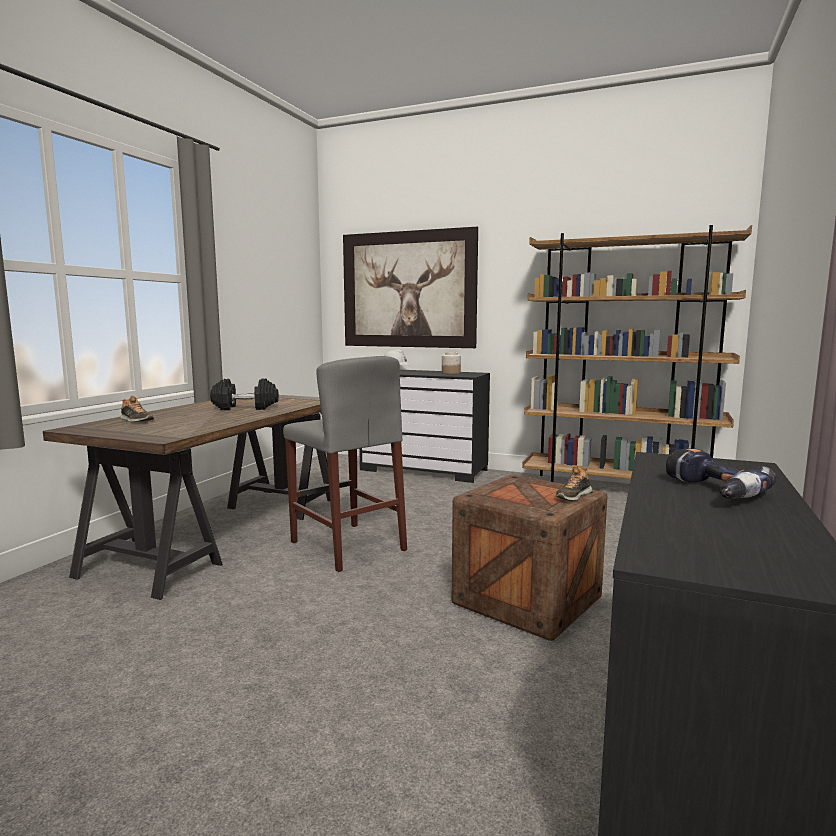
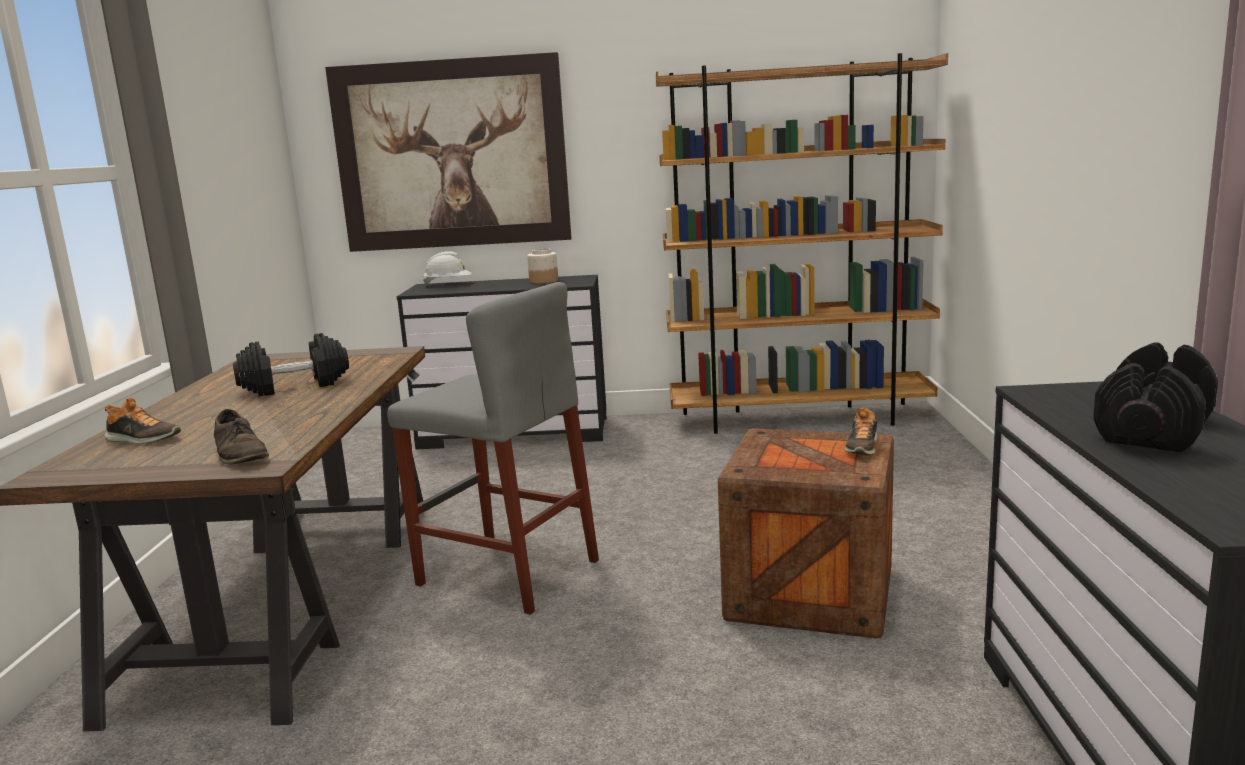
camera: 20 degrees left, 5 degrees up
power drill [666,448,777,499] -> black dumbbell [1093,343,1218,453]
none -> brown shoe [214,409,269,464]

